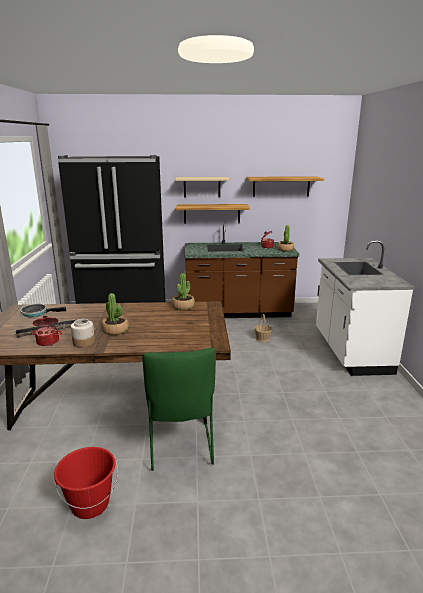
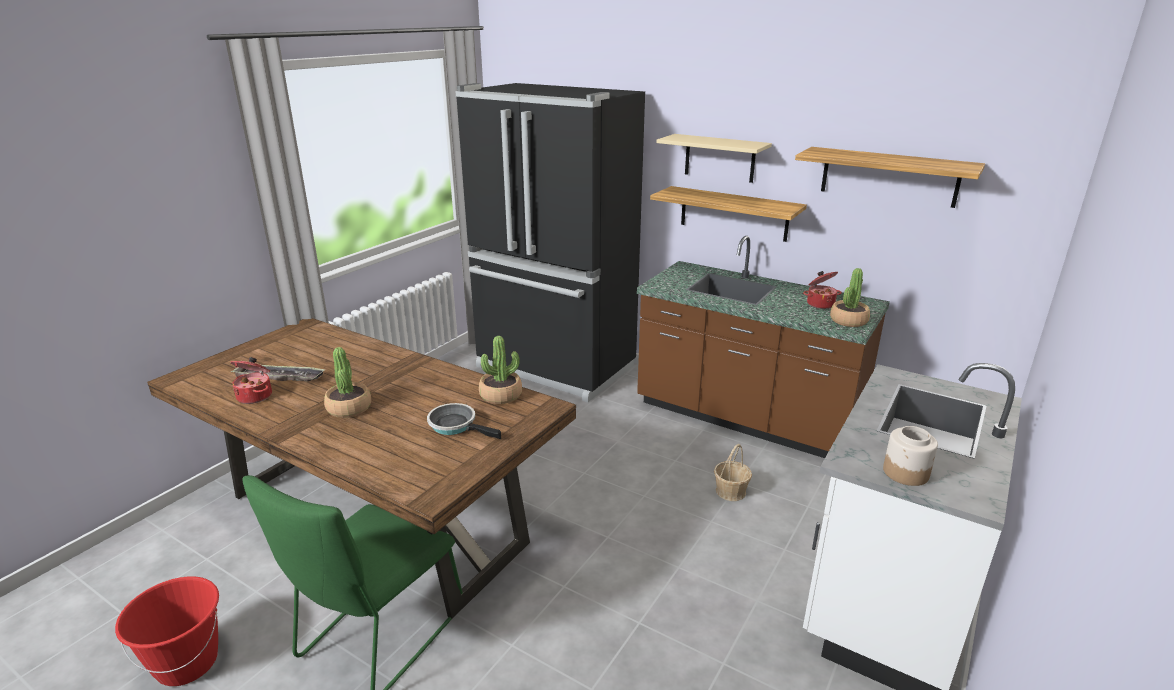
camera: 35 degrees right, 5 degrees up
frying pan [20,304,66,317] -> frying pan moved to [427,403,501,439]
jar [71,319,95,348] -> jar moved to [883,426,938,486]

